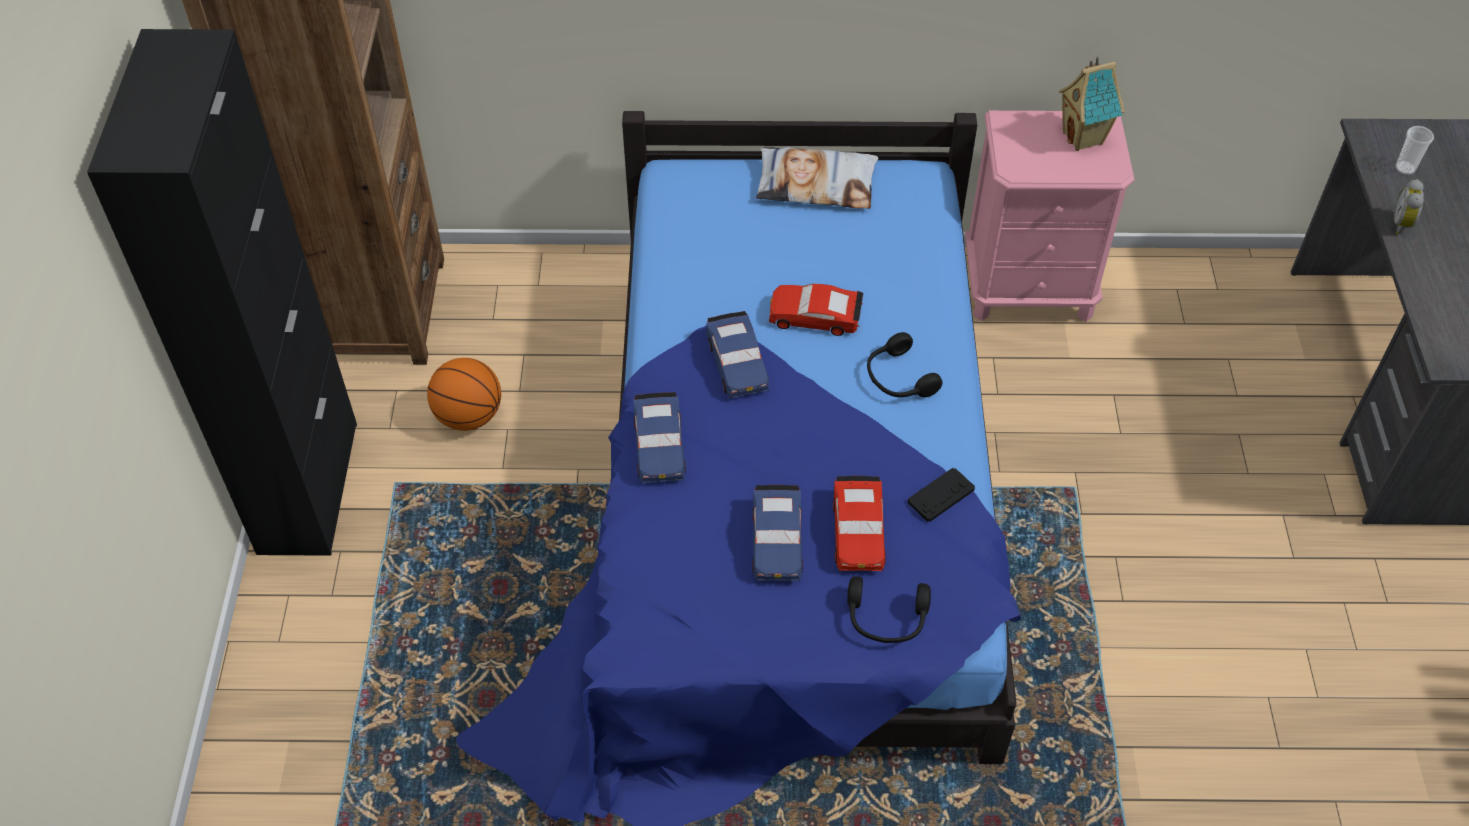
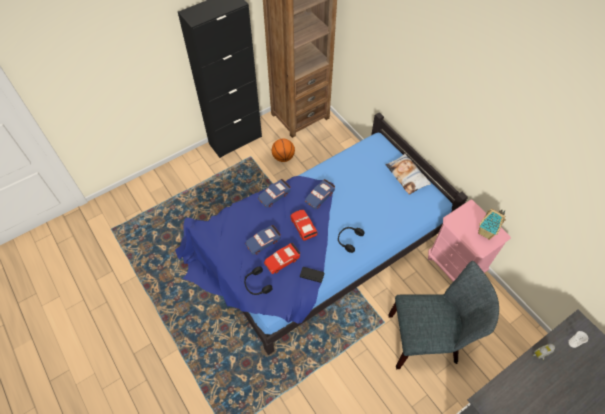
camera: 55 degrees right, 5 degrees up
red toy car [769,284,863,336] -> red toy car moved to [291,210,318,241]
none -> grey chair [388,261,499,369]

